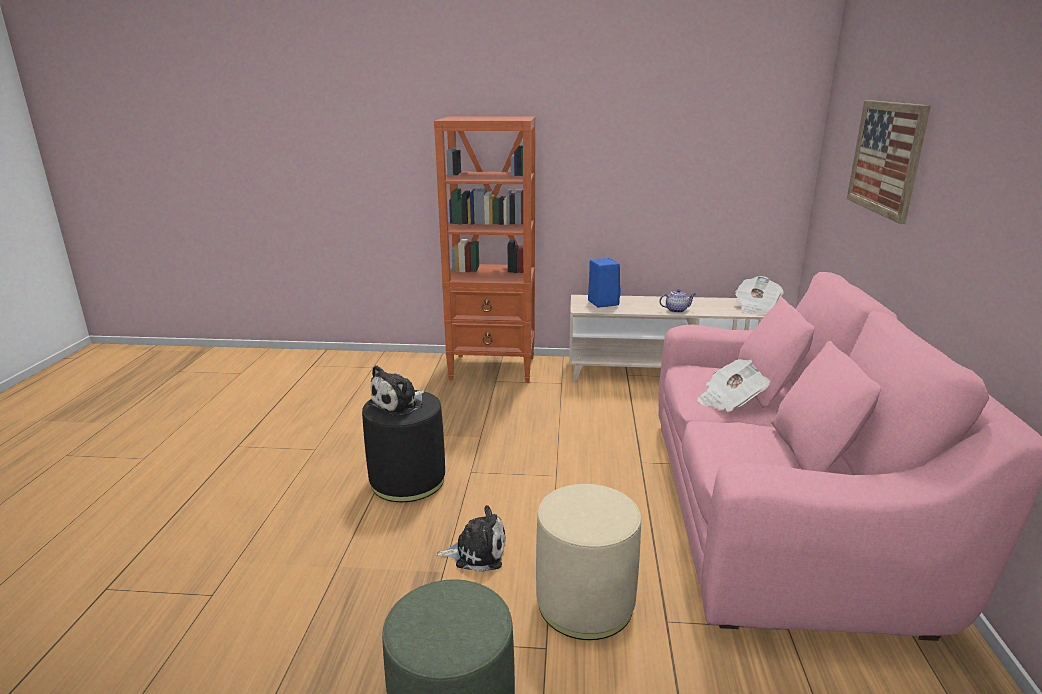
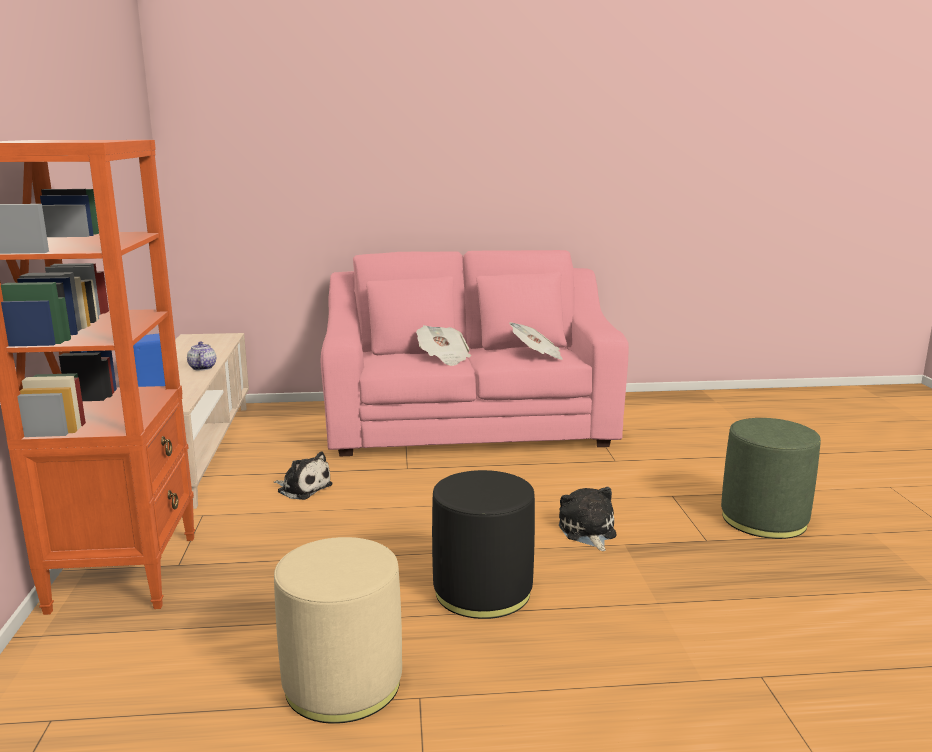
camera: 100 degrees left, 5 degrees down
plush toy [368,365,425,416] -> plush toy moved to [274,451,333,500]
beige ottoman [536,484,641,640] -> beige ottoman moved to [274,537,402,724]
newspaper [735,276,784,315] -> newspaper moved to [509,322,563,360]
picture [847,100,931,224] -> none

